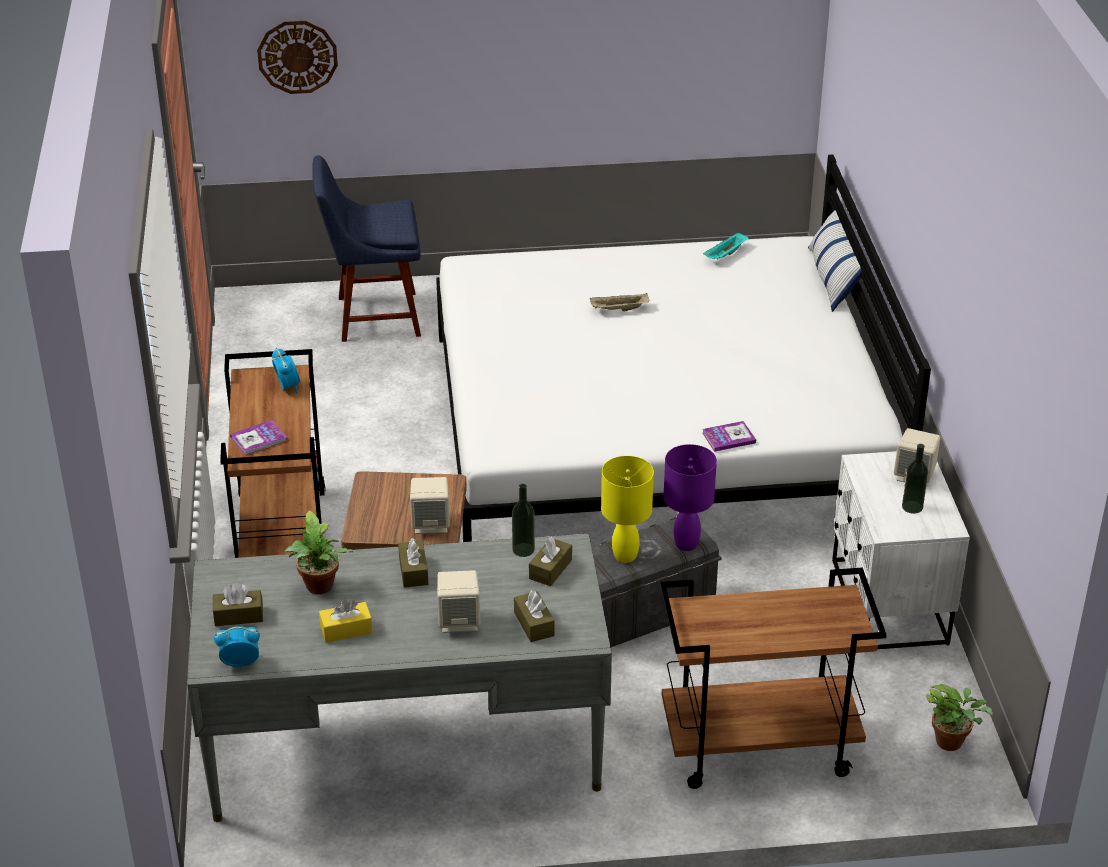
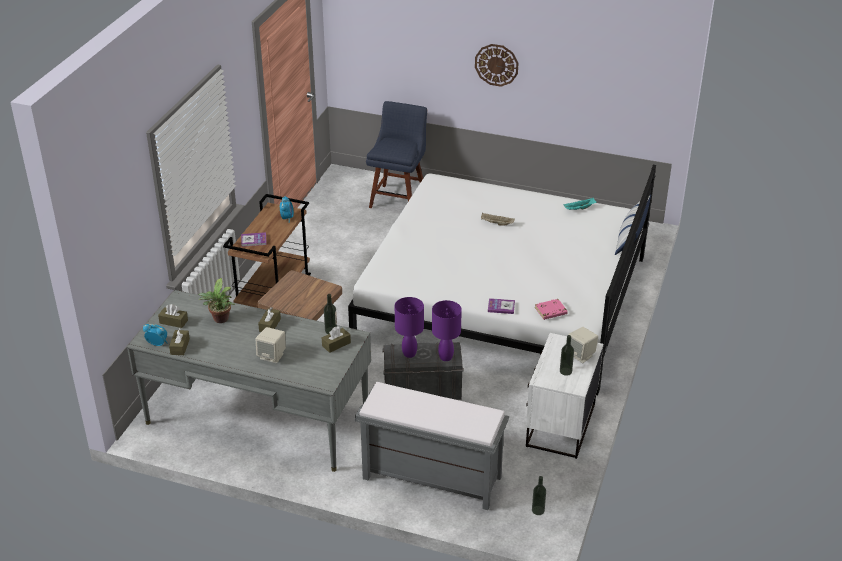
camera: 25 degrees right, 0 degrees up
wall clock [257,21,338,94] -> wall clock moved to [475,44,518,87]
blue chair [312,155,421,342] -> blue chair turned 90 degrees clockwise [366,101,427,208]
yellow tissue box [319,600,373,643] -> none
beige speaker [410,477,450,534] -> none
brown tissue box [514,590,555,642] -> brown tissue box moved to [169,328,190,355]
yellow table lamp [601,456,654,563] -> purple table lamp [395,297,424,358]
brown cart [660,568,886,789] -> grey bench [355,382,509,510]
potted plant [926,684,993,751] -> bottle [532,476,546,515]
none -> pink book [535,299,568,320]

